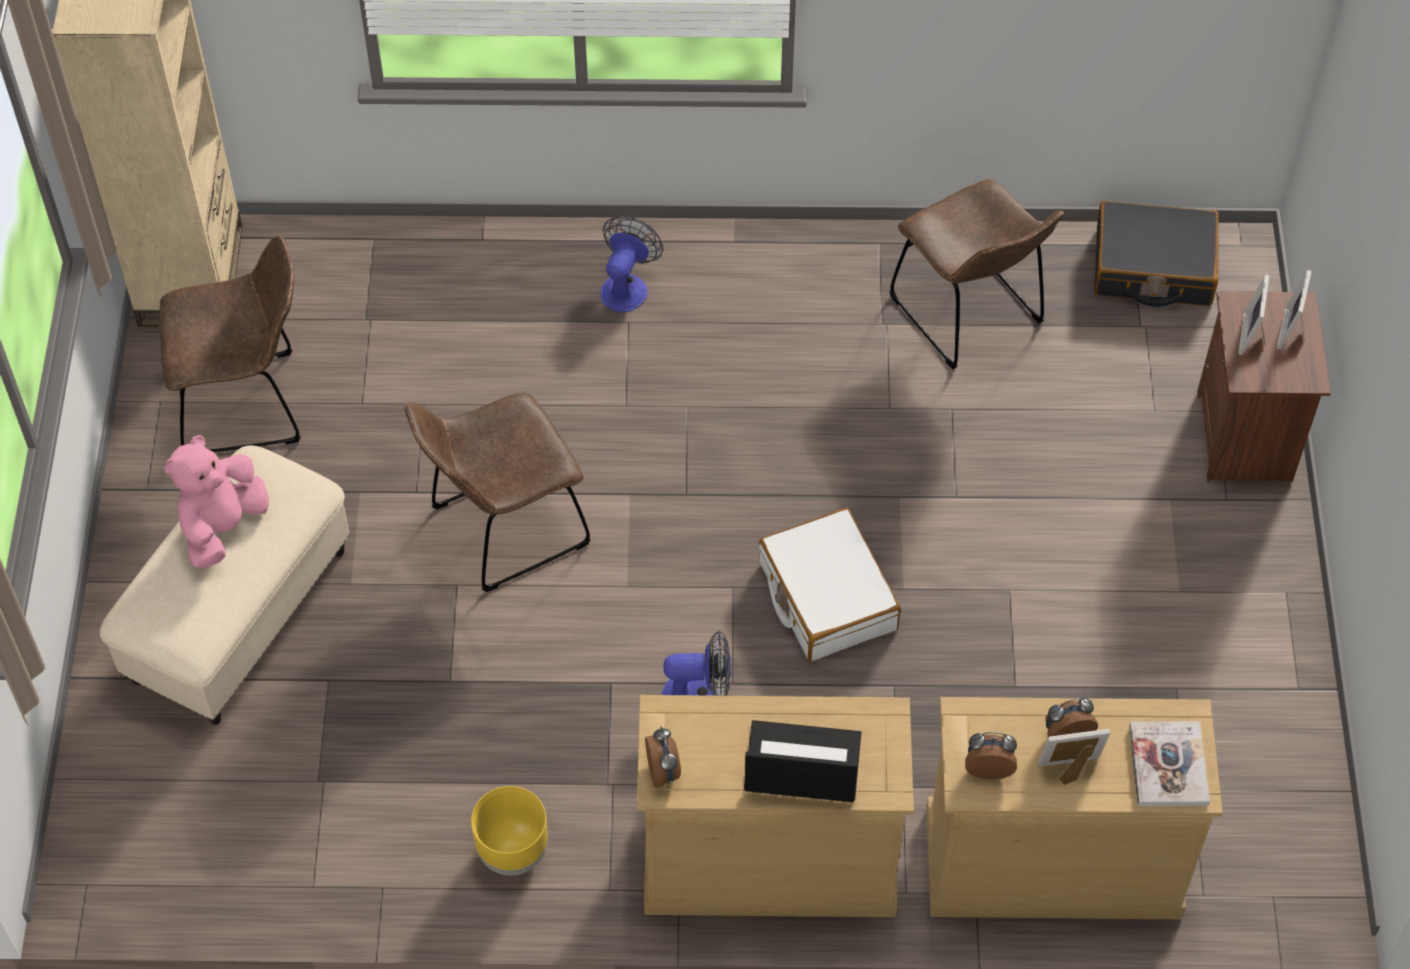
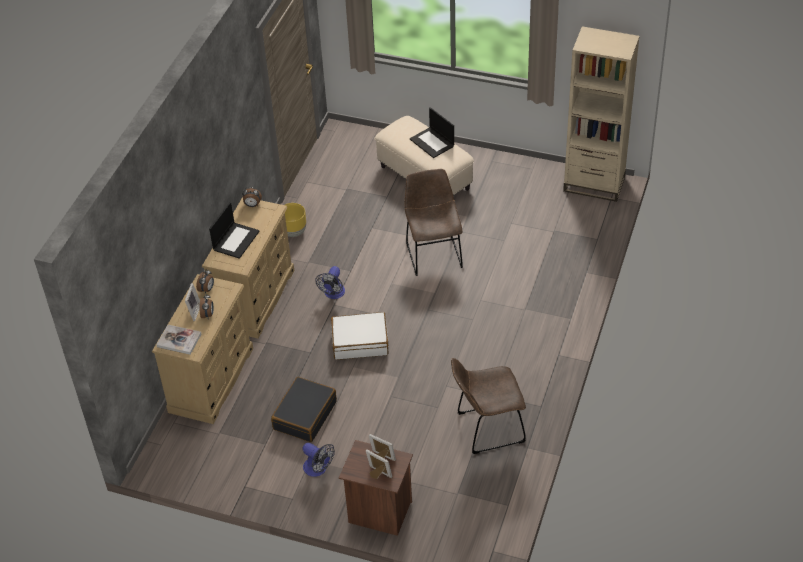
camera: 110 degrees right, 10 degrees down
brown chair [159,235,301,452] -> none
pink plush toy [164,435,269,569] -> laptop [410,107,454,158]
fan [601,216,663,312] -> fan moved to [302,443,335,477]
black suitcase [1094,201,1219,307] -> black suitcase moved to [271,377,337,442]

